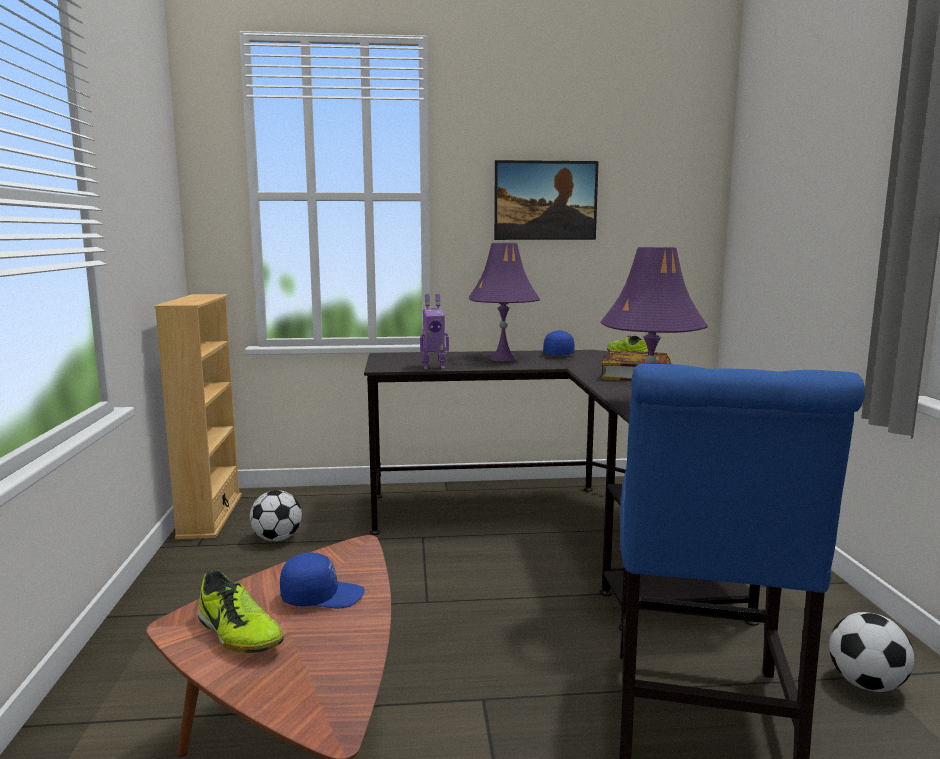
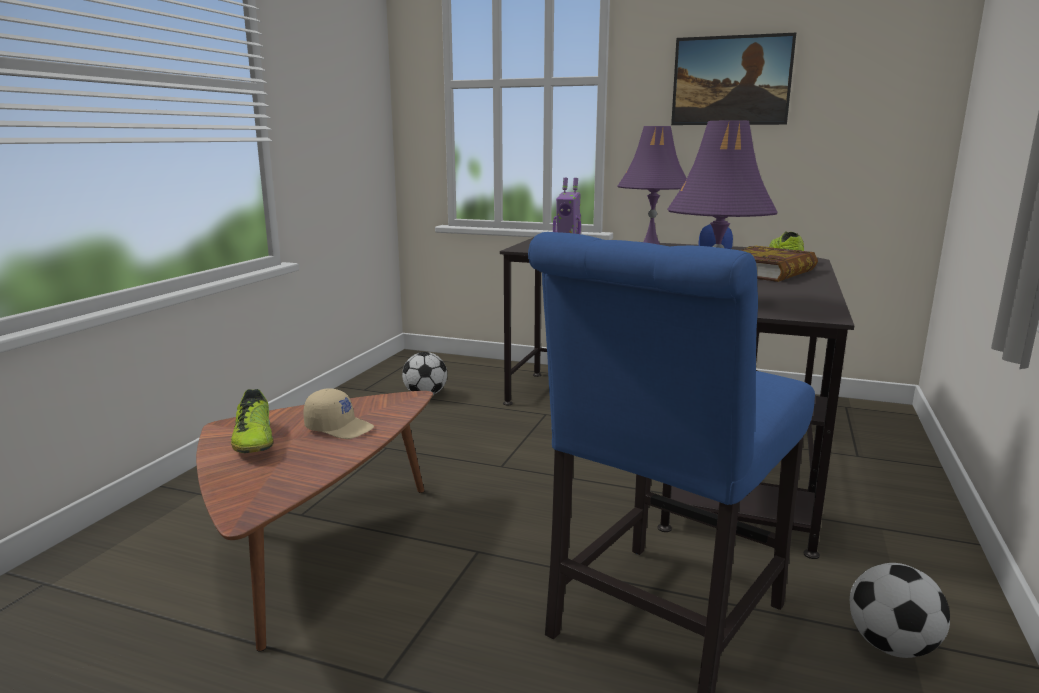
camera: 25 degrees right, 5 degrees up
beige bookcase [154,294,242,540] -> none
blue cap [280,552,364,609] -> beige cap [303,388,374,439]

